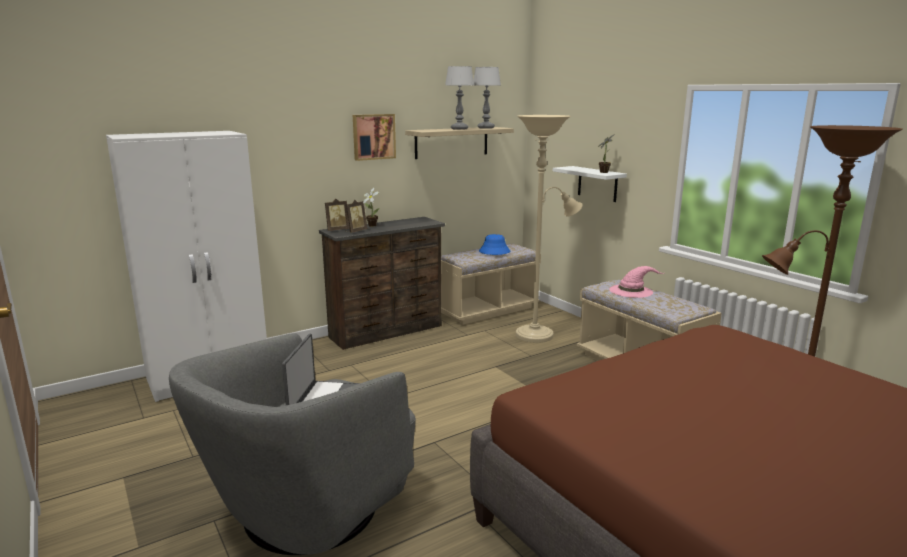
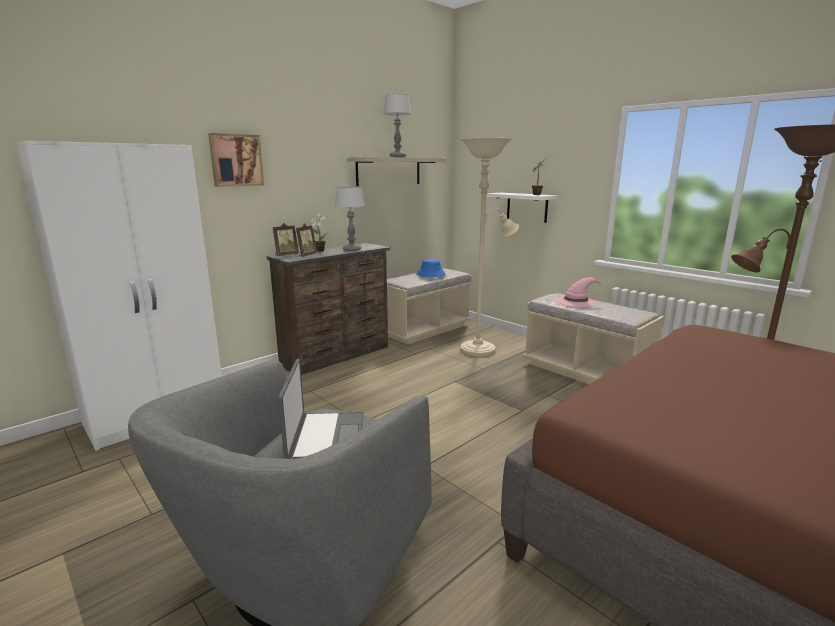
camera: 10 degrees left, 0 degrees up
picture [353,114,396,161] -> picture moved to [208,133,264,187]
table lamp [473,67,501,129] -> table lamp moved to [335,187,365,251]

